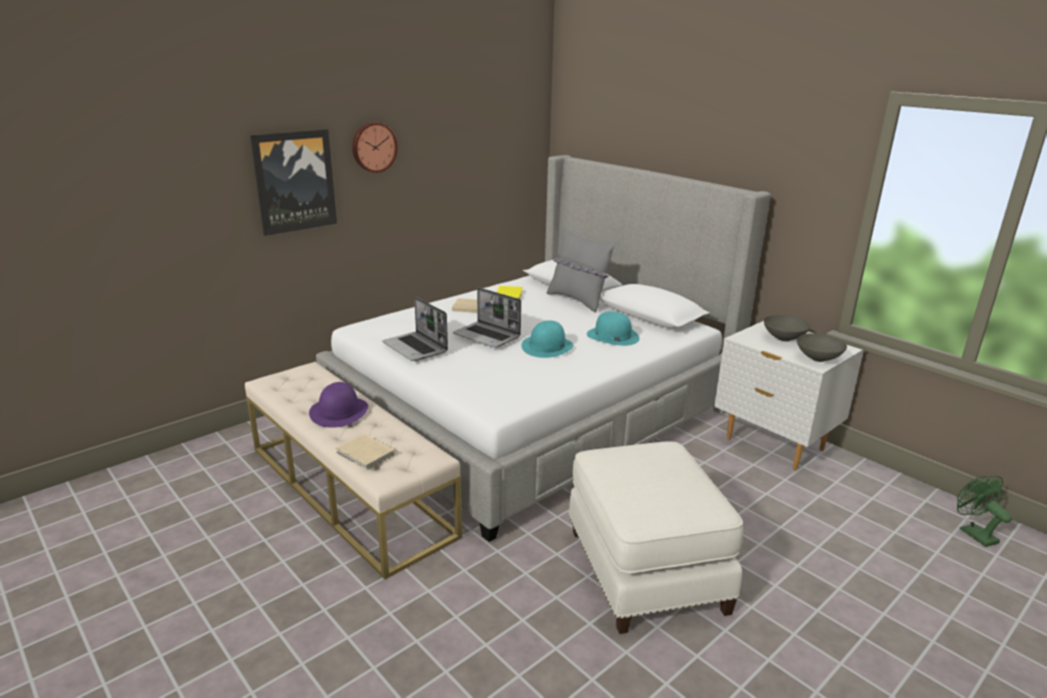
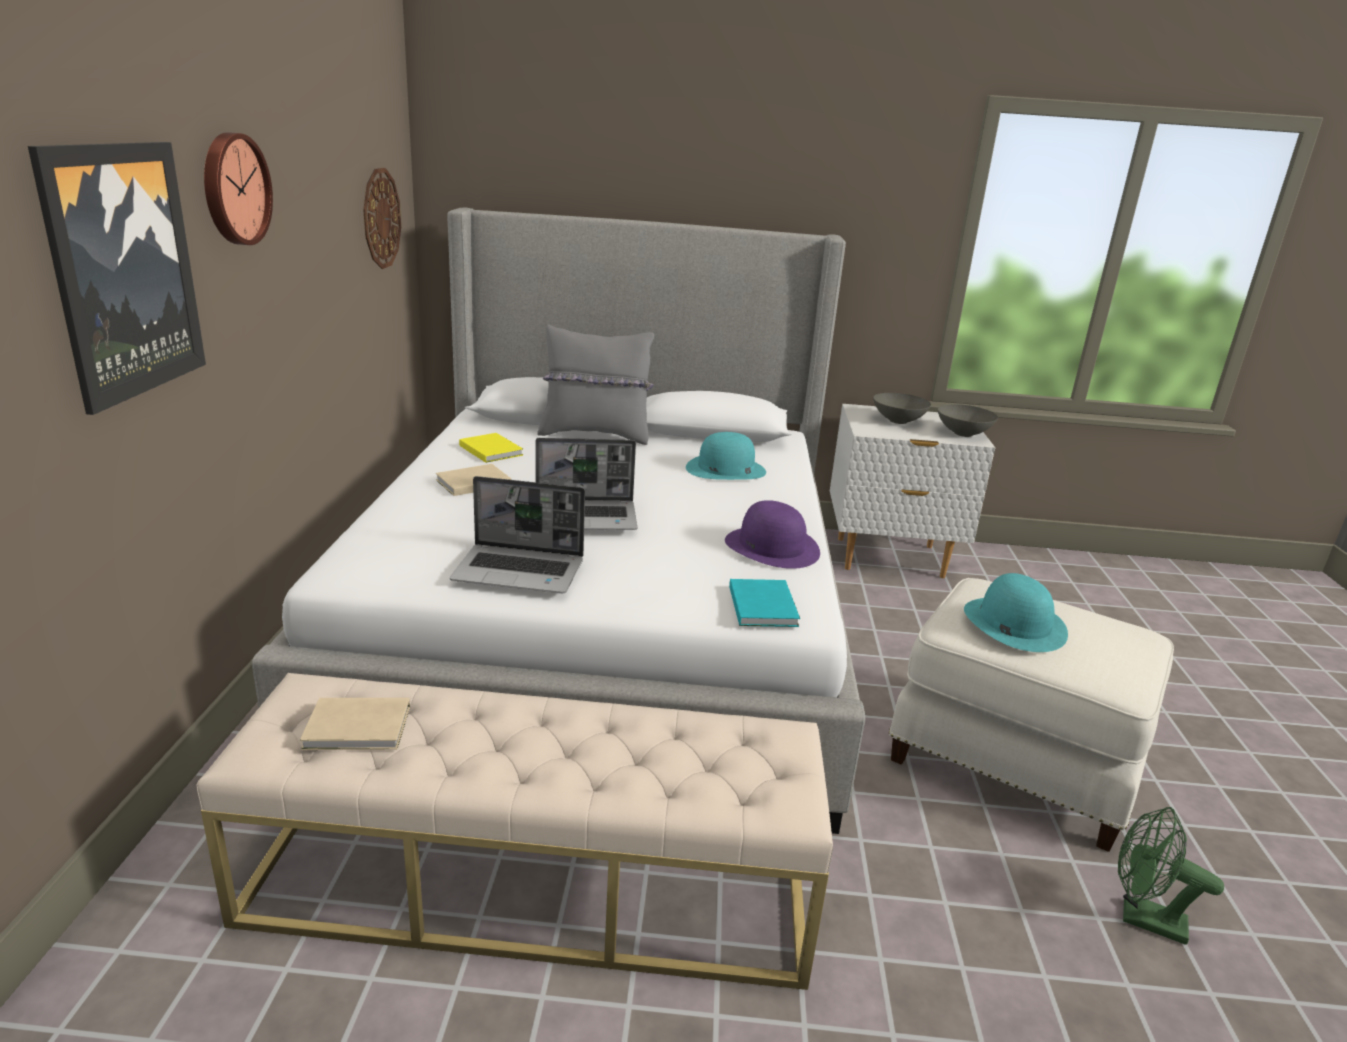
camera: 45 degrees left, 0 degrees up
purple hat [309,382,368,428] -> purple hat moved to [725,500,820,569]
beige book [336,434,395,470] -> beige book moved to [300,698,410,750]
turquoise hat [521,320,574,358] -> turquoise hat moved to [964,573,1068,652]
green fan [957,476,1012,547] -> green fan moved to [1118,807,1224,945]
none -> wall clock [363,168,401,269]
none -> turquoise book [729,579,800,627]

